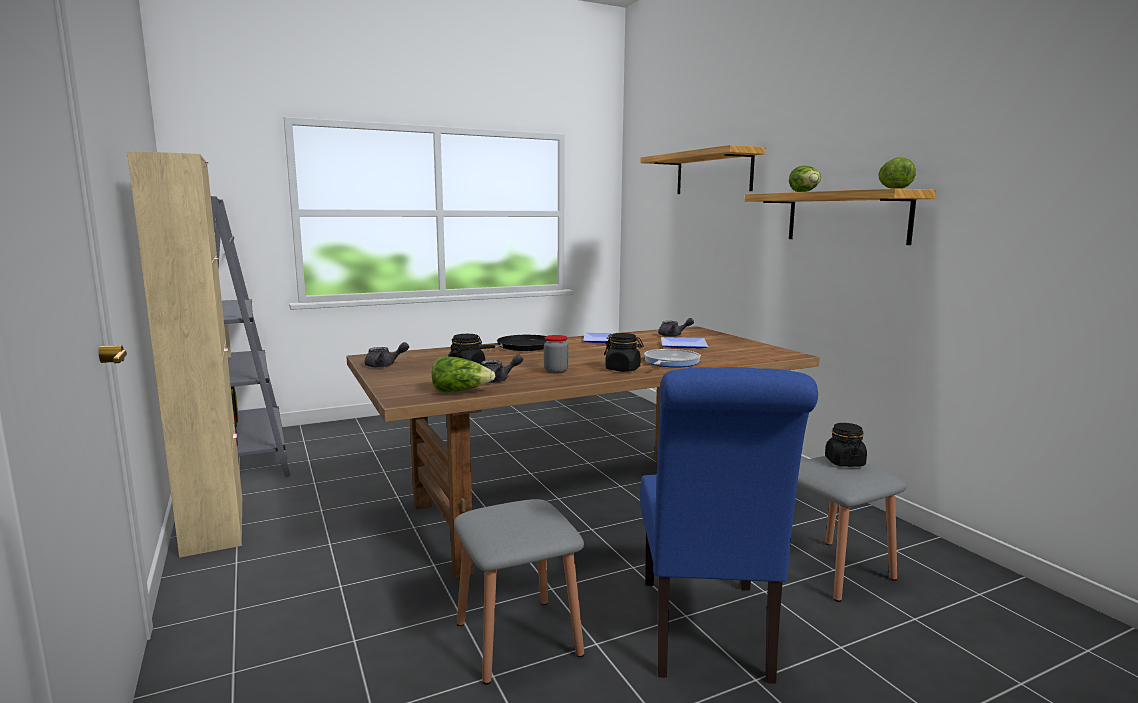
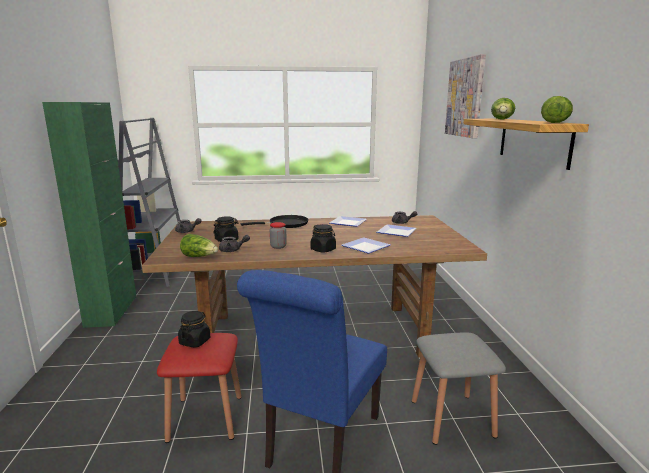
camera: 20 degrees right, 5 degrees up
beige cabinet [127,151,243,558] -> green cabinet [42,102,136,328]
grey stool [454,499,584,685] -> red stool [157,333,242,443]
shelf [640,145,766,194] -> picture [445,54,486,138]
frying pan [644,349,701,368] -> plate [341,237,391,254]
black jar [825,423,867,467] -> black jar moved to [178,311,210,348]

